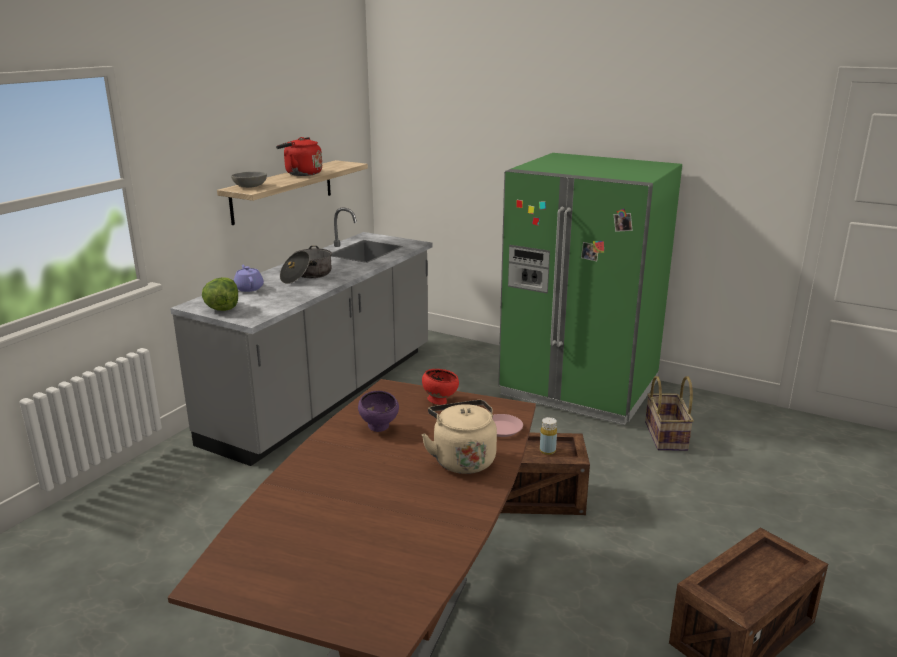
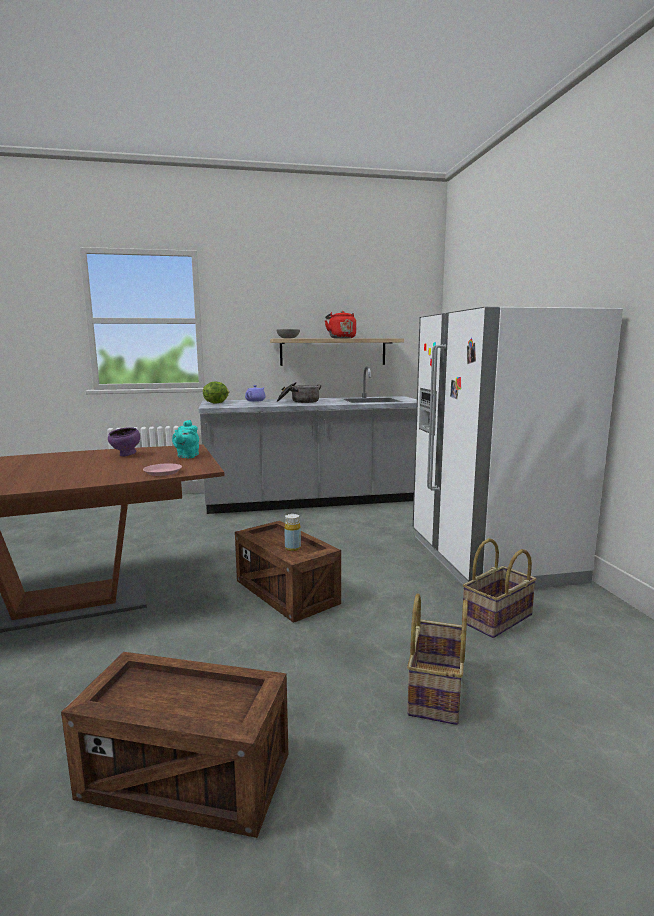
camera: 50 degrees right, 10 degrees down
beige kettle [421,400,497,474] -> none
red bowl [422,368,459,405] -> turquoise teapot [172,420,199,458]
green fridge [498,153,682,425] -> white fridge [413,307,623,589]
none -> basket [407,593,468,725]

